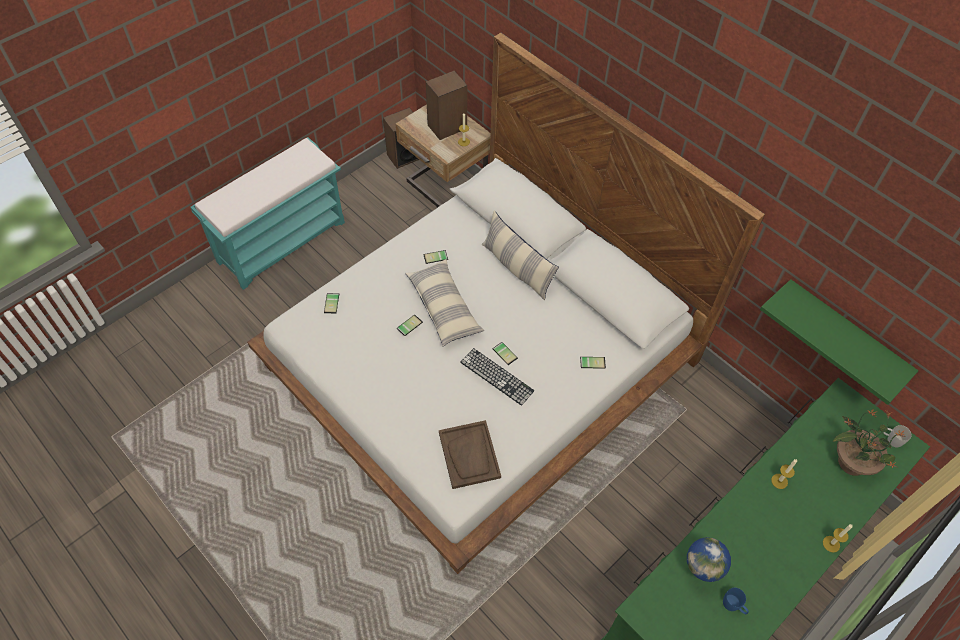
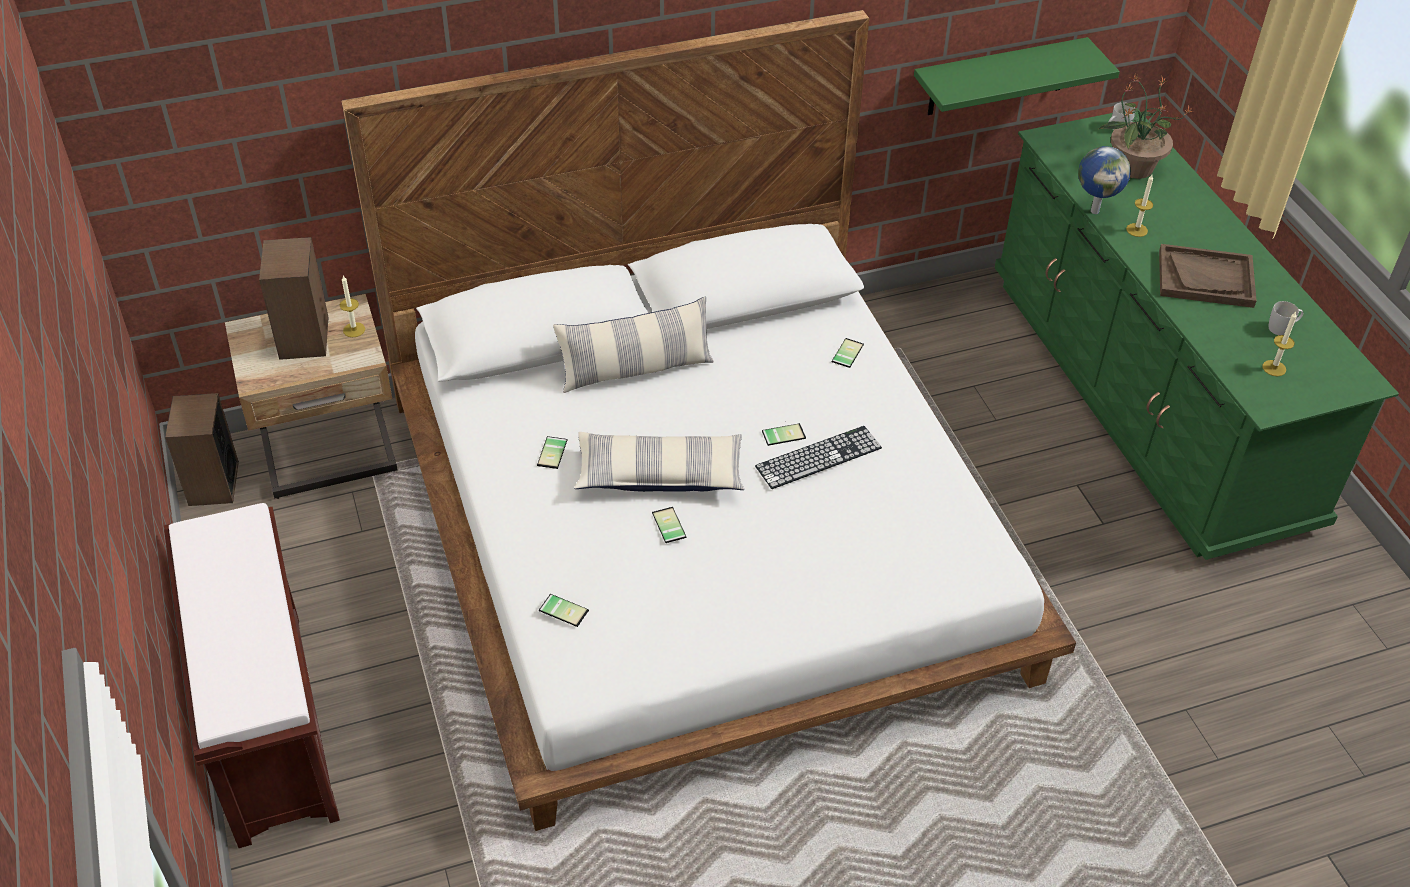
camera: 65 degrees left, 10 degrees down
turquoise bench [191,137,345,290] -> brown bench [164,503,340,848]
brown tray [439,420,501,489] -> brown tray moved to [1159,244,1257,308]
globe [687,537,731,582] -> globe moved to [1078,146,1131,214]
blue mug [723,588,749,614] -> white mug [1268,301,1303,335]
candle [823,524,853,553] -> candle moved to [1262,312,1297,376]

